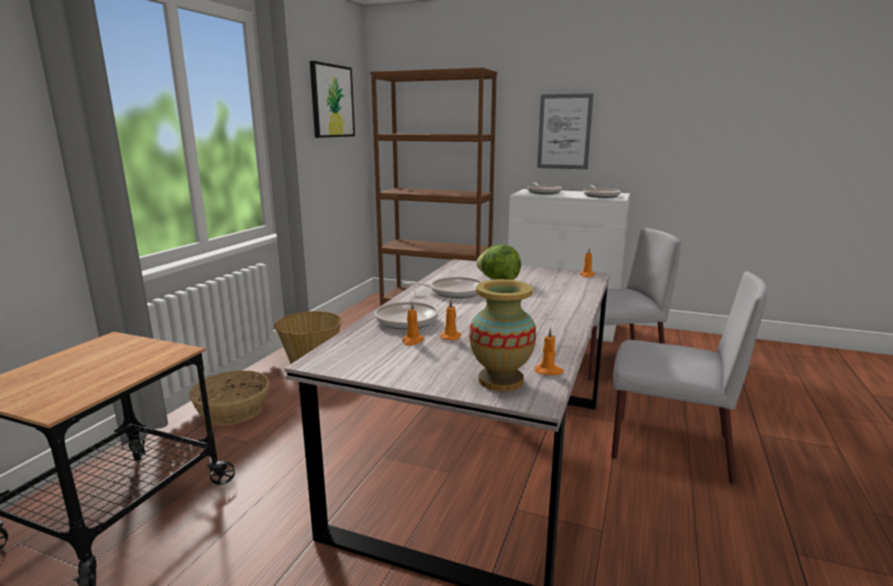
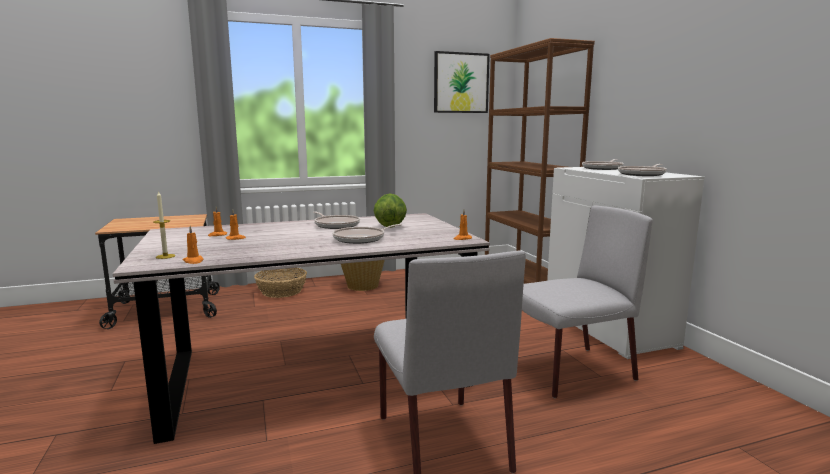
camera: 50 degrees right, 5 degrees down
frying pan [375,291,438,329] -> frying pan moved to [332,224,402,244]
vase [469,279,536,391] -> candle [153,191,175,259]
picture [537,93,593,169] -> none
grey chair [588,228,681,381] -> grey chair turned 60 degrees counterclockwise [522,205,653,398]

